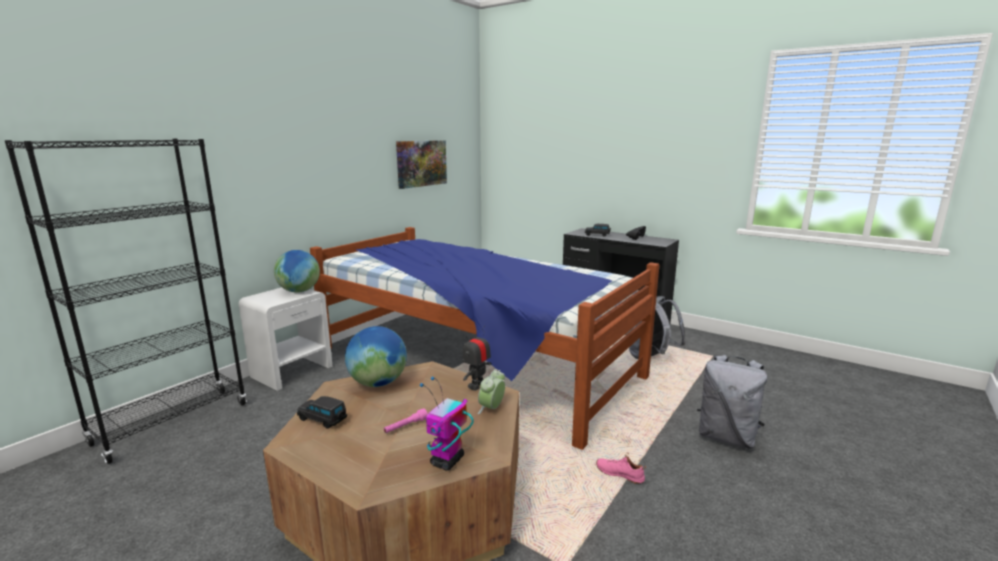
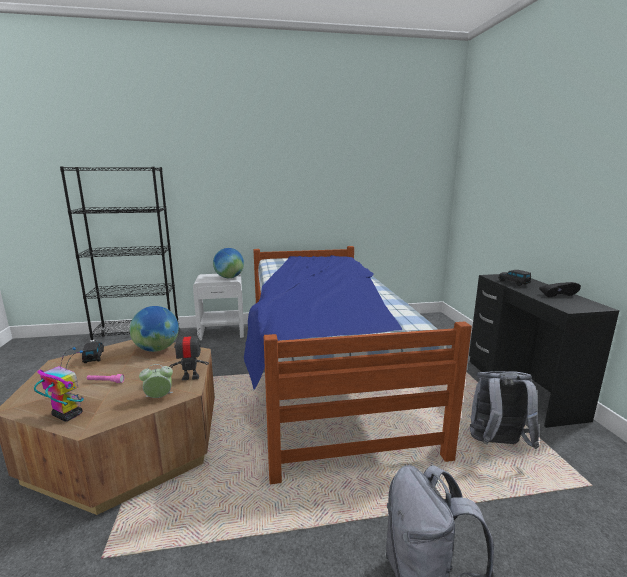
camera: 45 degrees right, 0 degrees up
picture [396,140,447,189] -> none
toy robot [420,376,473,471] -> toy robot turned 45 degrees clockwise [34,347,84,421]
pink shoe [596,453,646,484] -> none

